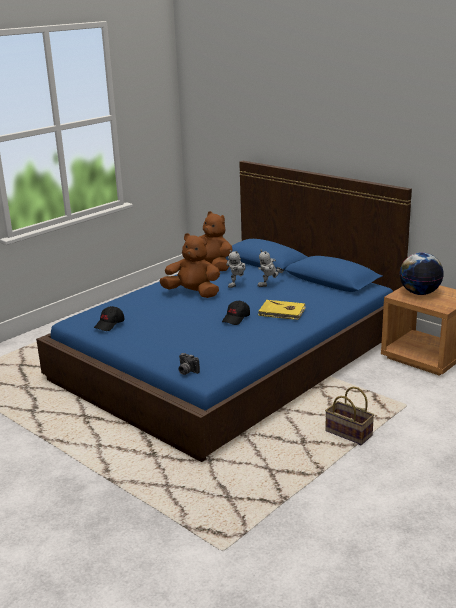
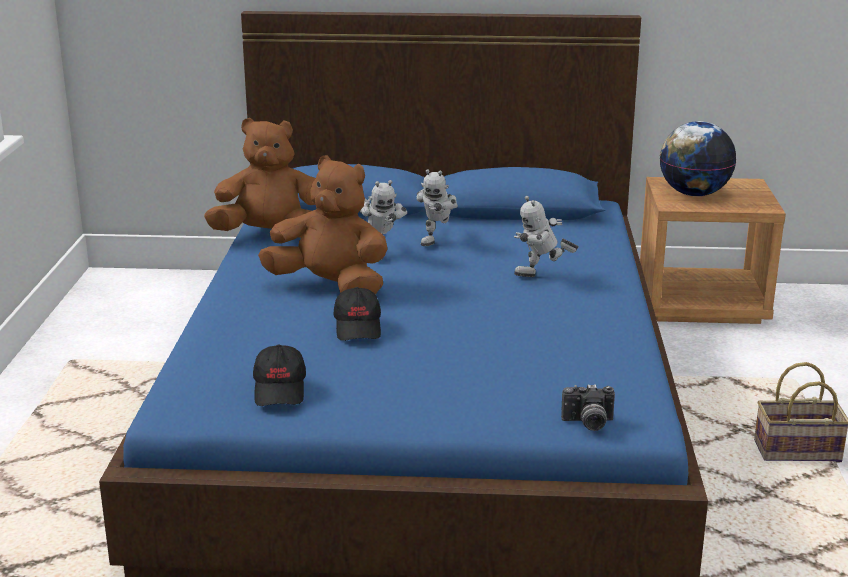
camera: 40 degrees left, 0 degrees up
brown plush toy [160,233,220,298] -> brown plush toy turned 45 degrees clockwise [258,155,388,294]
black cap [222,300,250,325] -> black cap moved to [334,287,381,341]
yellow book [258,300,306,320] -> toy robot [514,196,579,277]

